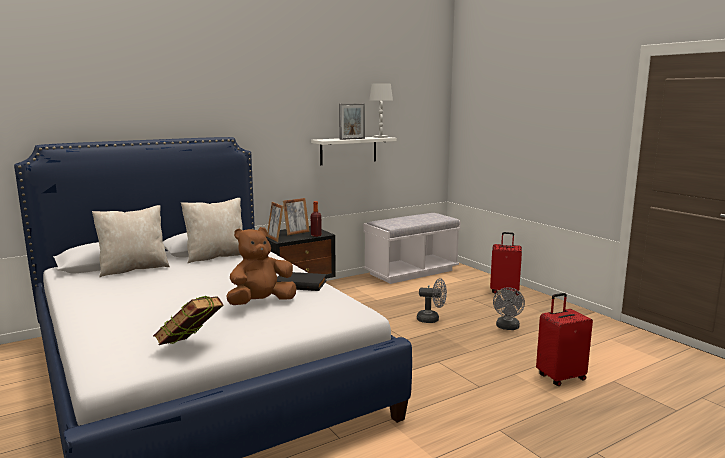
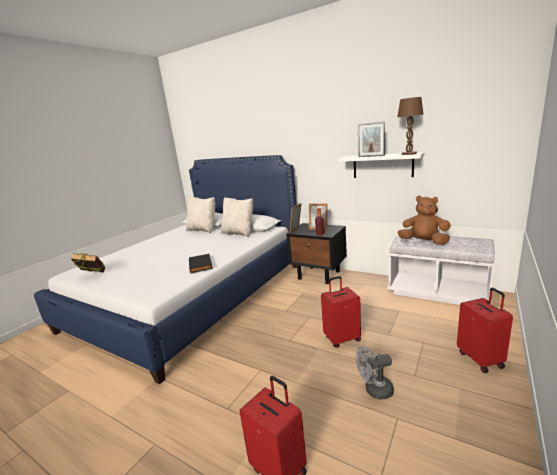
camera: 65 degrees right, 5 degrees up
brown plush toy [227,227,296,305] -> brown plush toy moved to [398,195,451,245]
white table lamp [369,84,393,138] -> brown table lamp [397,97,423,155]
grey fan [417,278,447,323] -> red suitcase [321,276,361,348]

